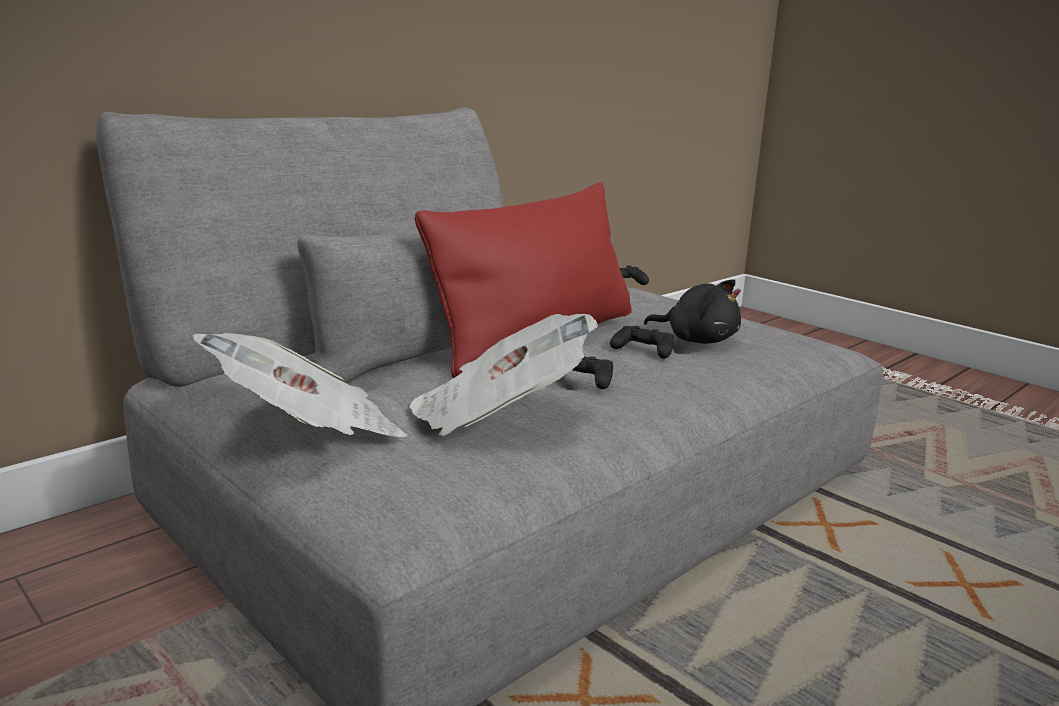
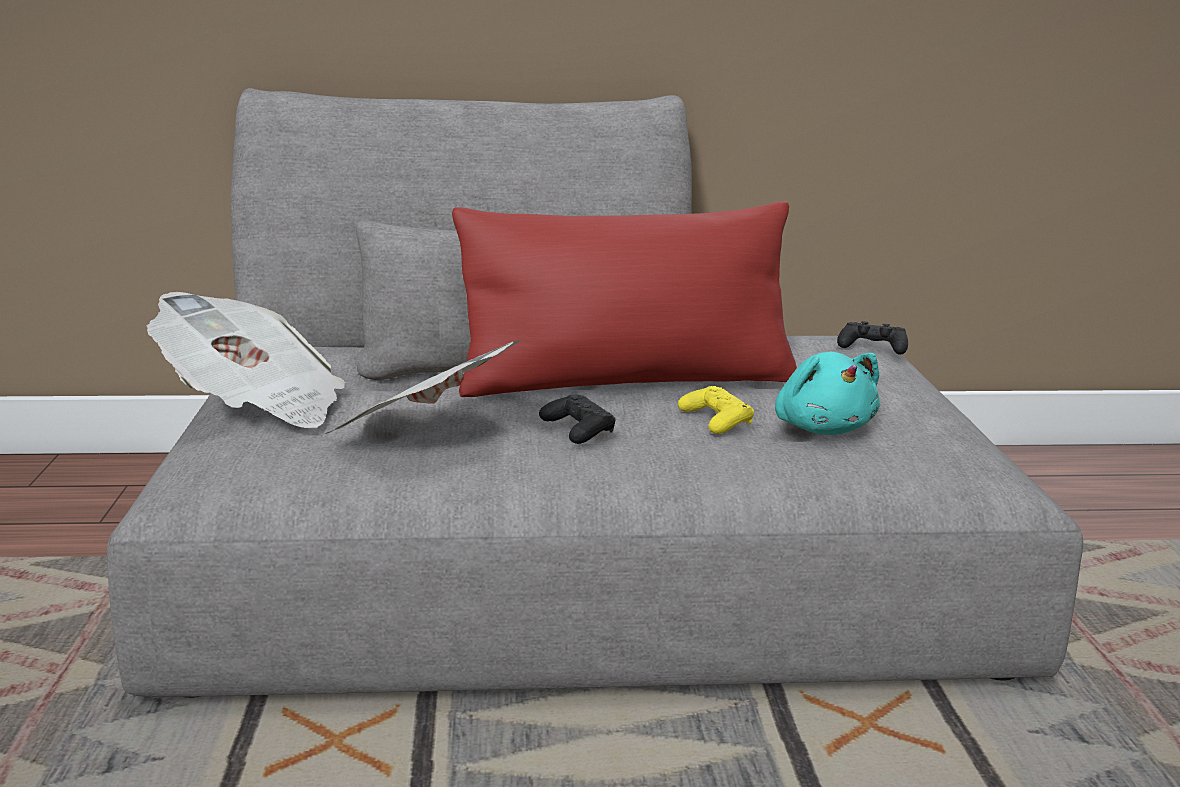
camera: 40 degrees right, 0 degrees up
black game controller [610,325,674,359] -> yellow game controller [678,386,754,434]
black plush toy [644,279,741,344] -> turquoise plush toy [775,352,880,435]

